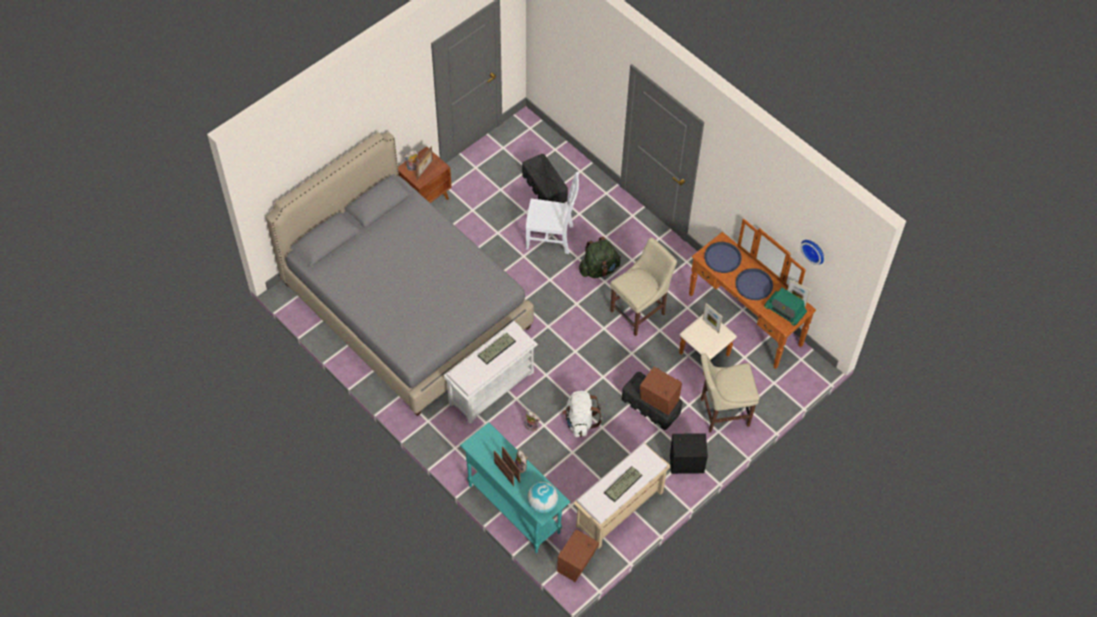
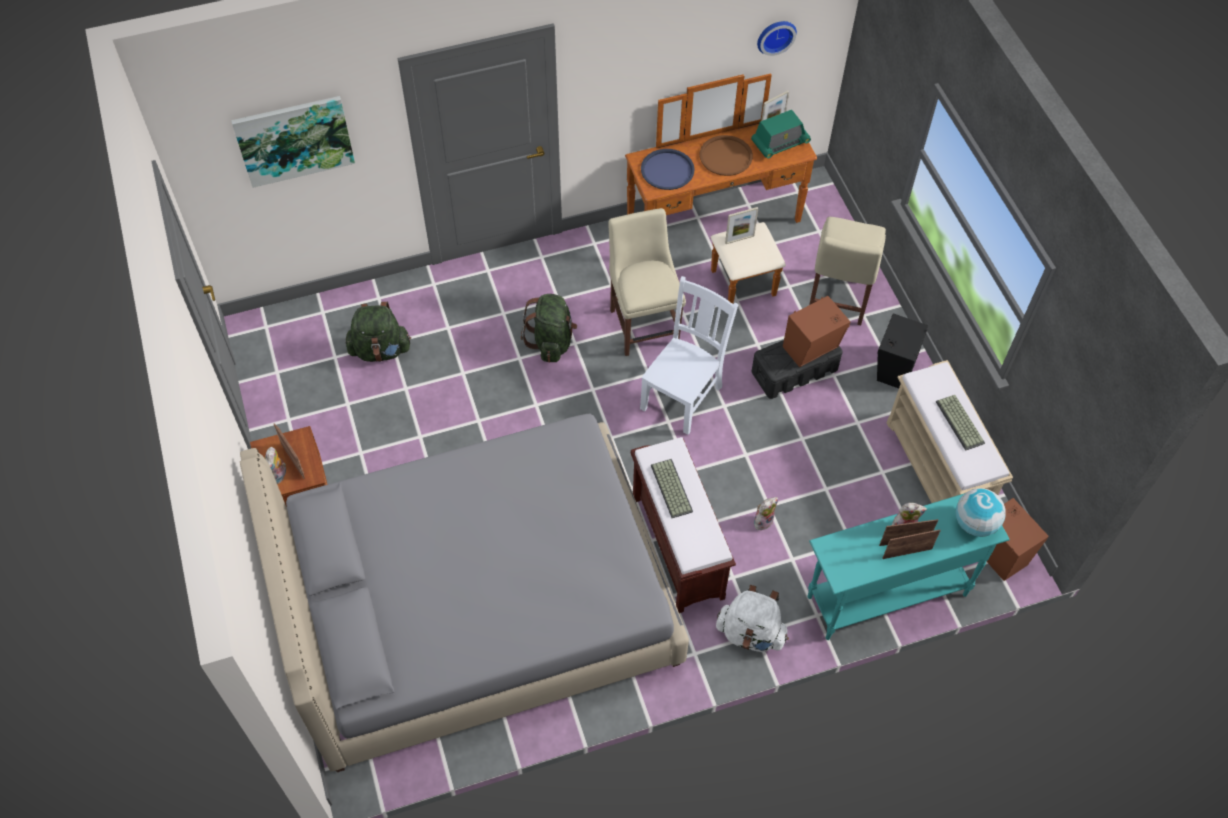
camera: 65 degrees left, 0 degrees up
white bench [444,321,538,424] -> brown bench [631,437,736,613]
black storage box [522,154,568,203] -> green backpack [345,302,411,362]
white chair [526,172,579,254] -> white chair moved to [640,276,738,435]
white backpack [562,391,602,437] -> white backpack moved to [716,585,789,652]
blue tray [735,268,773,300] -> brown tray [700,135,753,176]
none -> picture [231,96,355,188]

